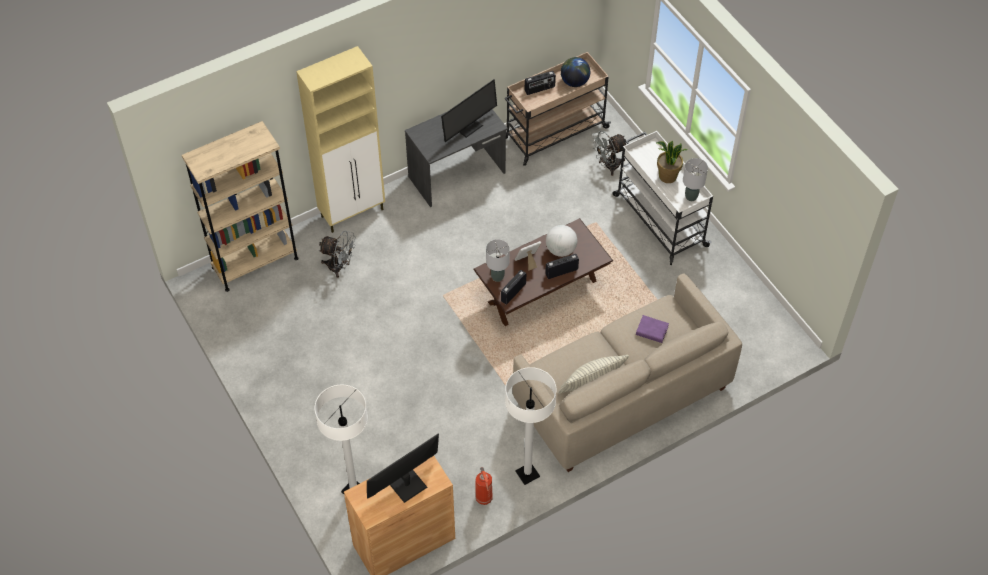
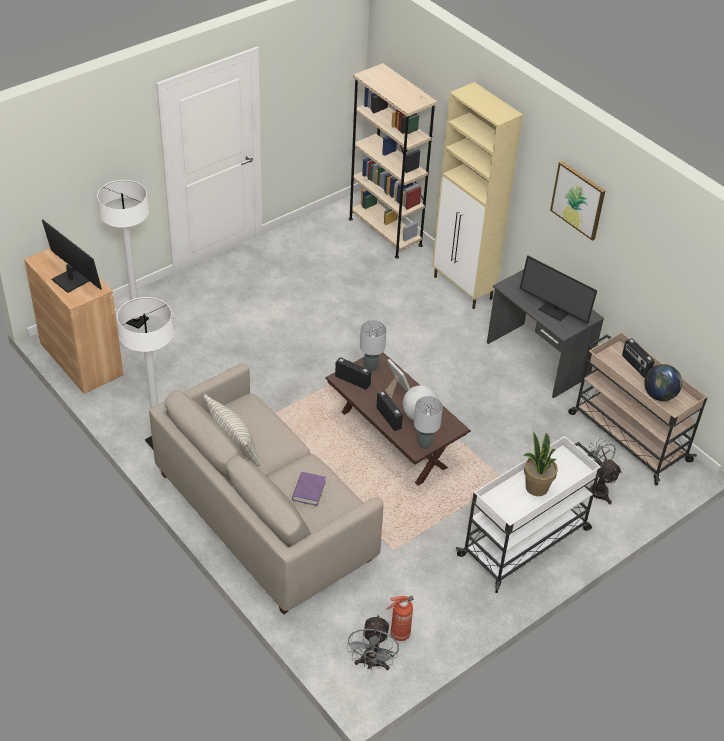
camera: 80 degrees right, 10 degrees down
grey fan [319,230,356,278] -> grey fan moved to [346,615,399,670]
fire extinguisher [475,467,492,505] -> fire extinguisher moved to [386,596,414,641]
grey table lamp [683,158,708,201] -> grey table lamp moved to [414,396,443,449]
none -> picture [550,161,605,241]

